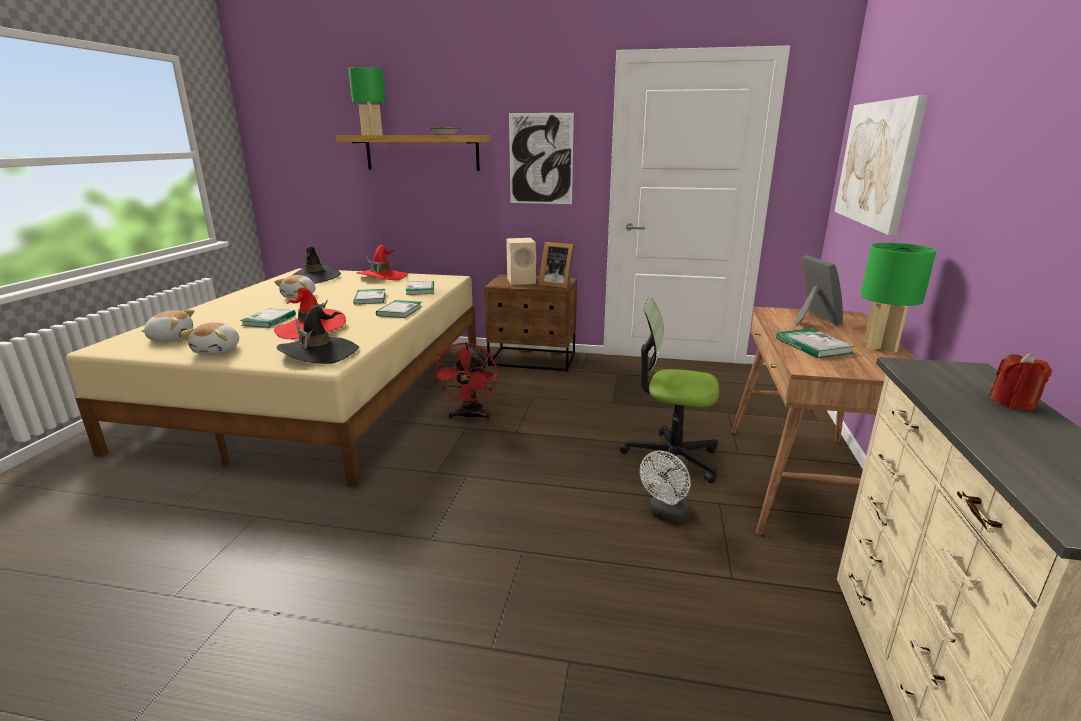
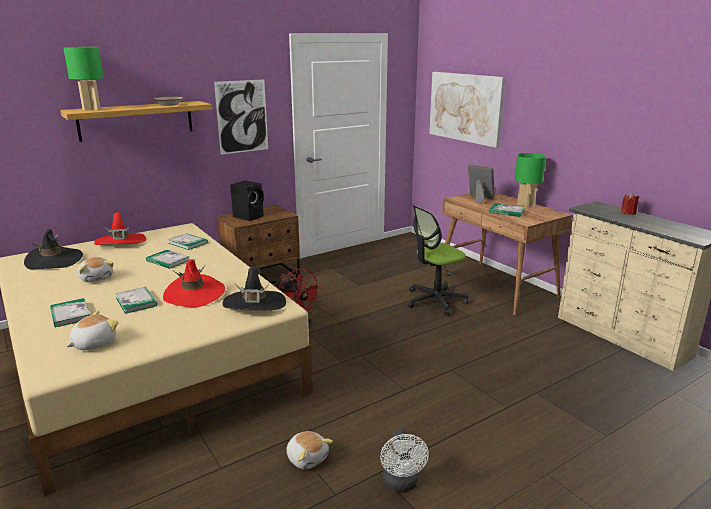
camera: 45 degrees left, 0 degrees up
plush toy [180,322,239,354] -> plush toy moved to [286,431,333,469]
book [376,300,422,318] -> book moved to [50,298,90,327]
beige speaker [506,238,536,285] -> black speaker [230,181,264,221]
picture frame [539,242,575,289] -> none
white fan [640,451,691,523] -> white fan moved to [380,429,429,492]

